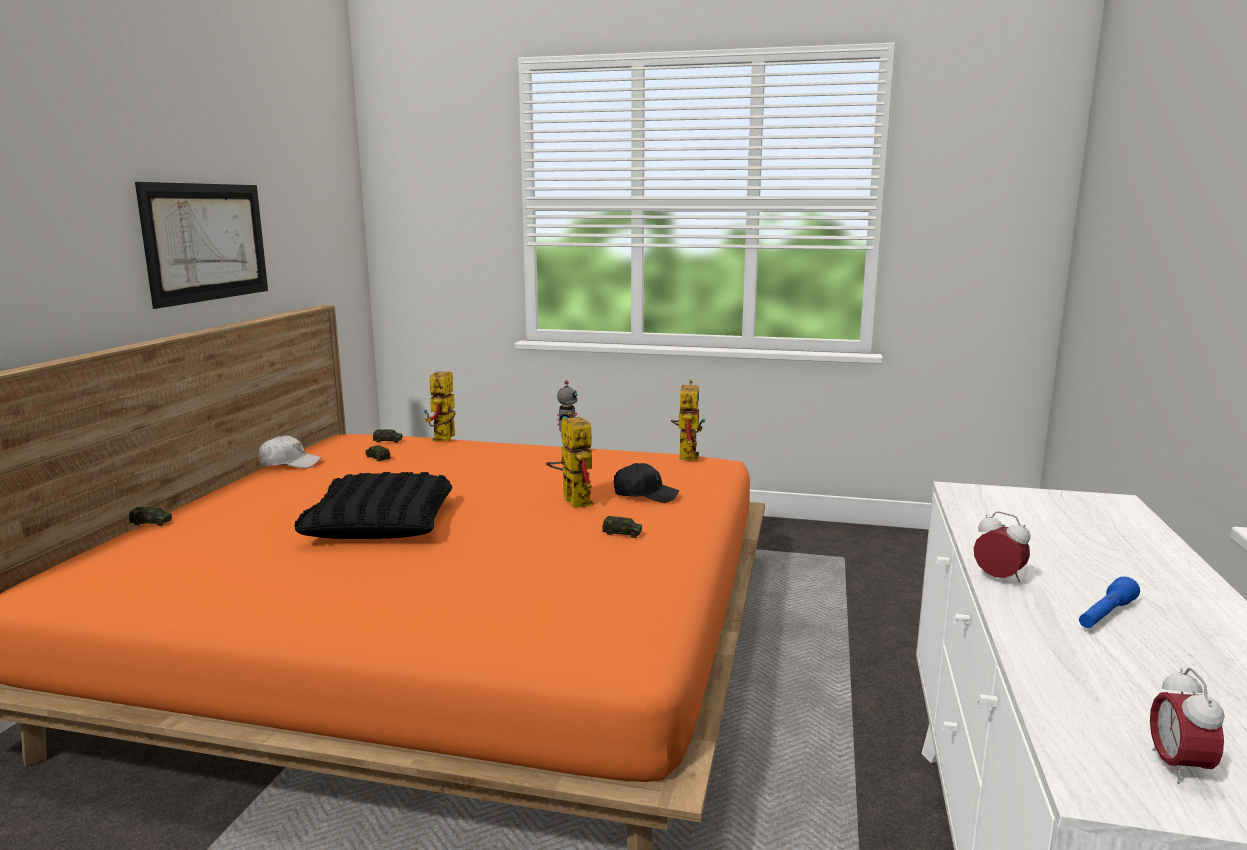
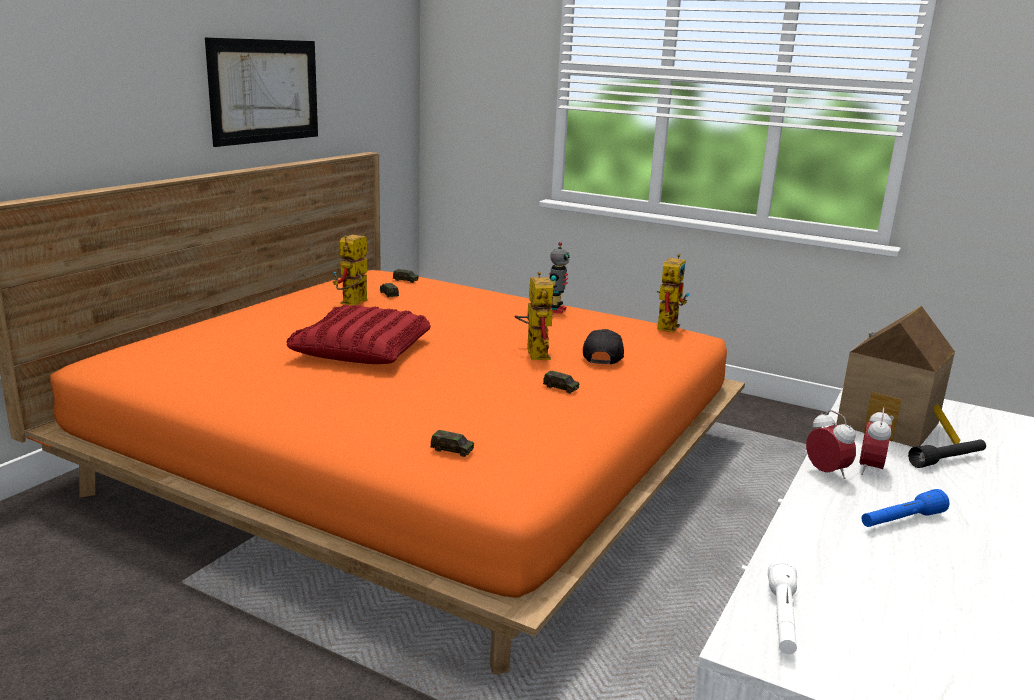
camera: 15 degrees right, 5 degrees up
toy car [129,507,172,526] -> toy car moved to [430,430,474,457]
white cap [258,436,321,468] -> none
black pillow [295,472,452,539] -> red pillow [287,305,431,364]
toy robot [424,371,456,441] -> toy robot moved to [333,235,367,305]
black cap [614,463,679,503] -> black cap turned 105 degrees counterclockwise [583,329,624,364]
alarm clock [1150,667,1225,784] -> alarm clock moved to [859,408,892,475]
none -> white flashlight [768,560,797,654]
none -> toy house [836,306,961,447]
none -> black flashlight [908,439,986,468]

